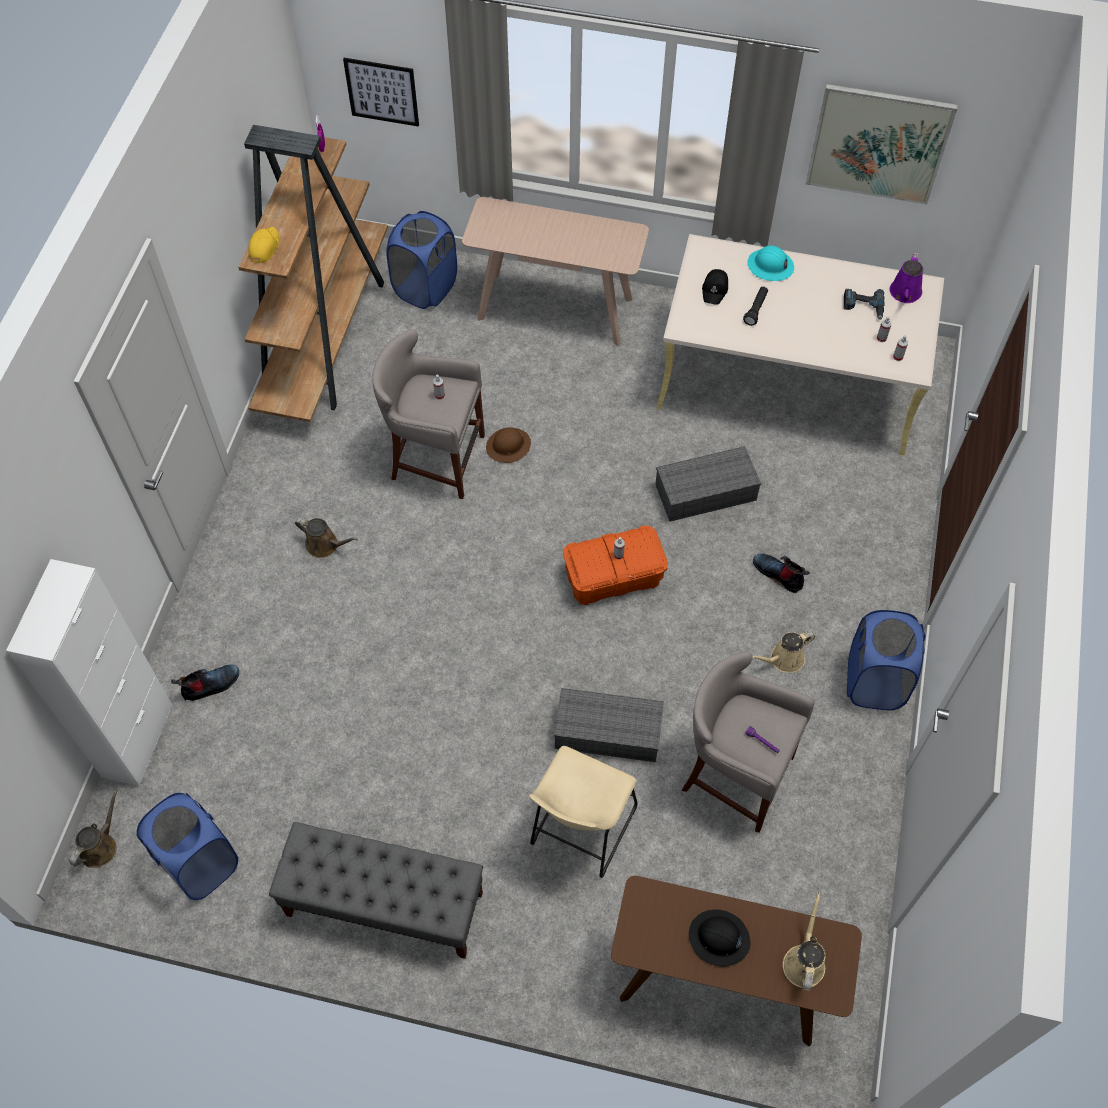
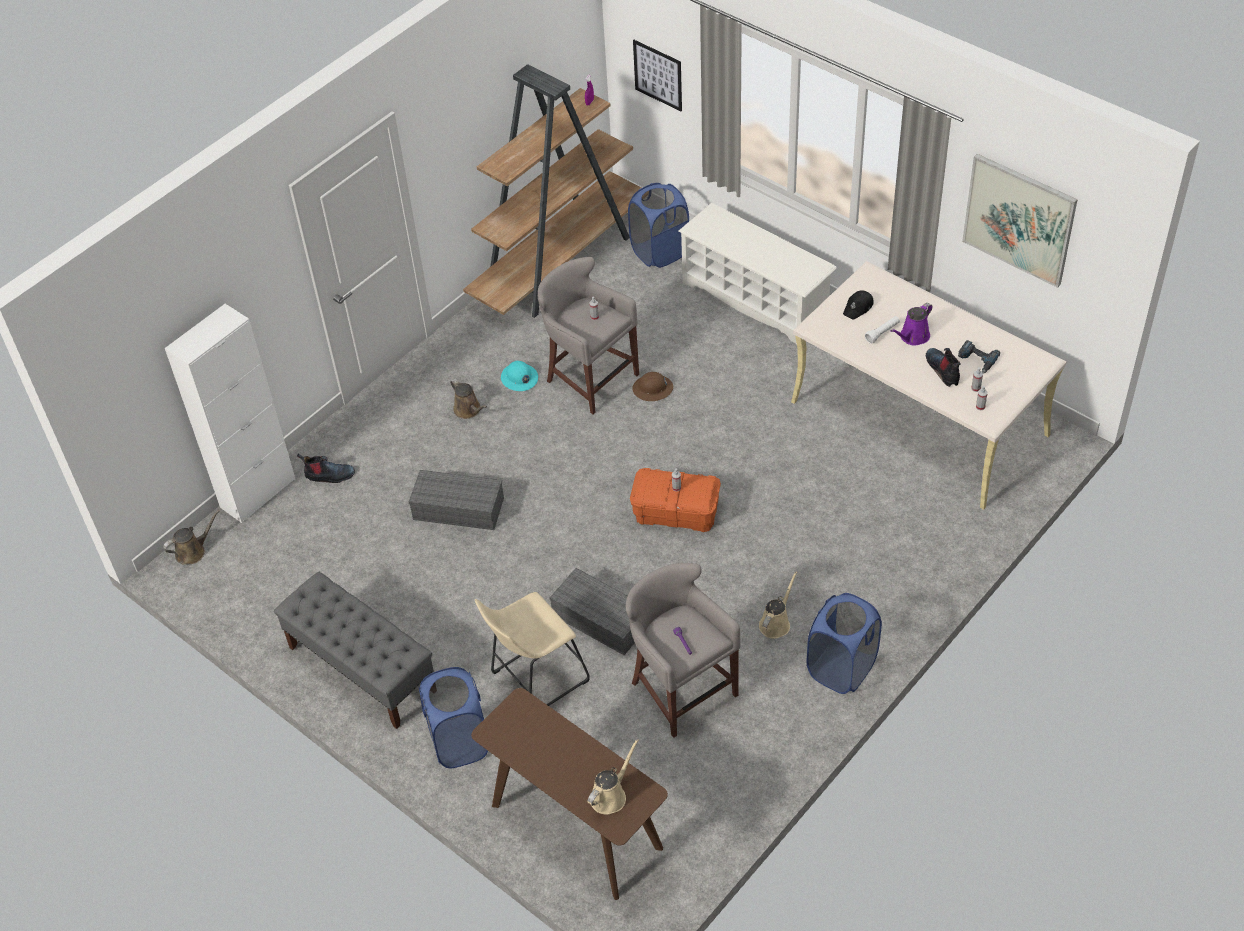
camera: 30 degrees right, 10 degrees down
blue laundry basket [136,793,238,900] -> blue laundry basket moved to [419,667,488,768]
yellow cap [249,227,279,263] -> none
beige console table [462,197,649,346] -> white shoe rack [679,203,837,345]
grey storage box [655,446,761,522] -> grey storage box moved to [409,470,504,530]
black hard hat [689,910,750,967] -> none
black flashlight [743,287,768,326] -> white flashlight [865,316,900,344]
turquoise hard hat [748,246,794,281] -> turquoise hard hat moved to [501,361,538,391]
beige watering can [752,631,815,673] -> beige watering can turned 120 degrees clockwise [759,571,797,639]
boot [753,553,810,593] -> boot moved to [926,348,961,387]
purple watering can [890,253,923,303] -> purple watering can moved to [891,303,933,346]

